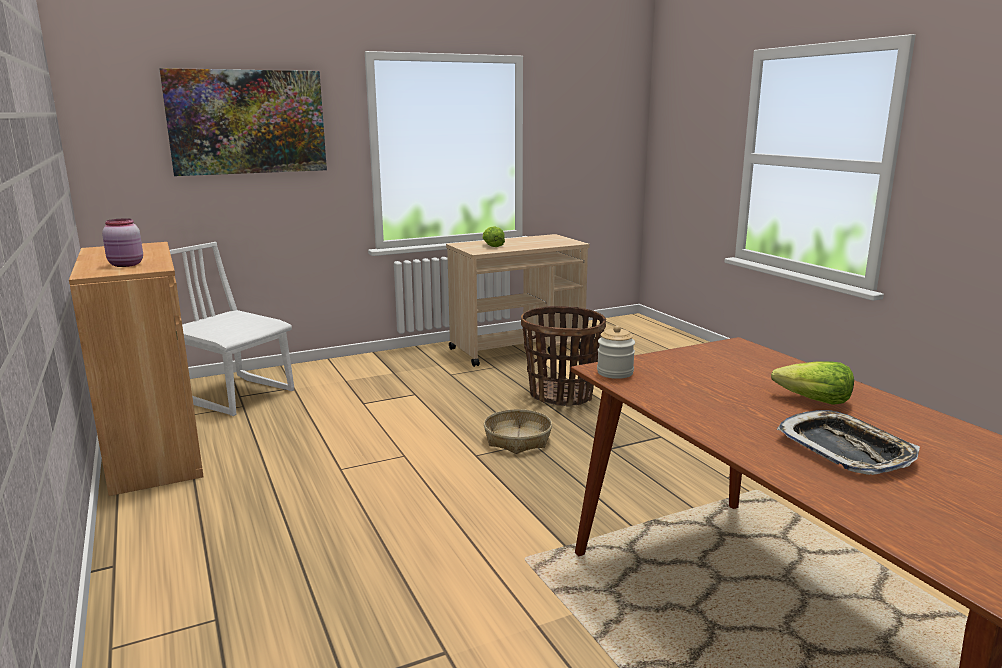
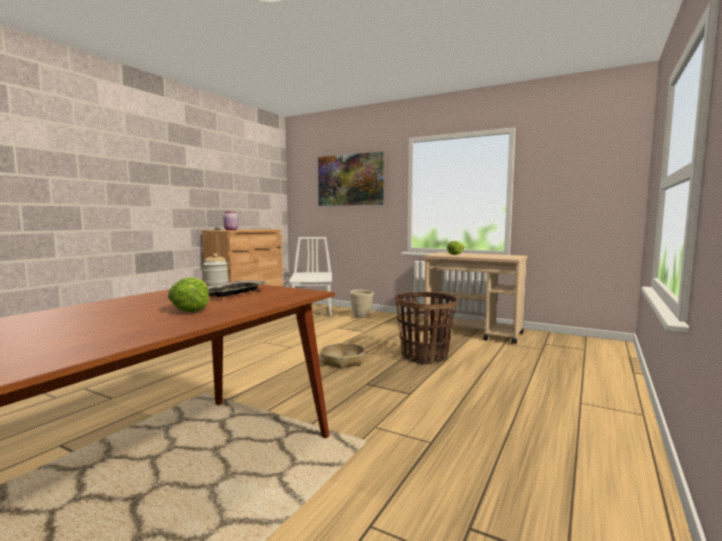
camera: 55 degrees right, 10 degrees down
tray [777,410,920,475] -> tray moved to [207,281,267,297]
none -> beige planter [350,290,374,318]

